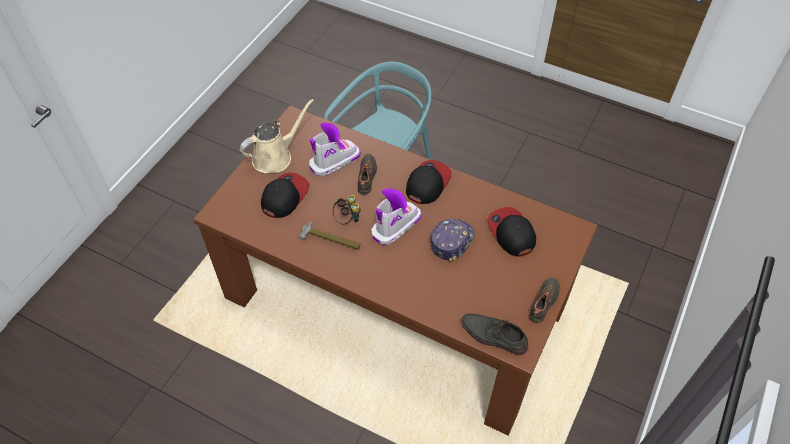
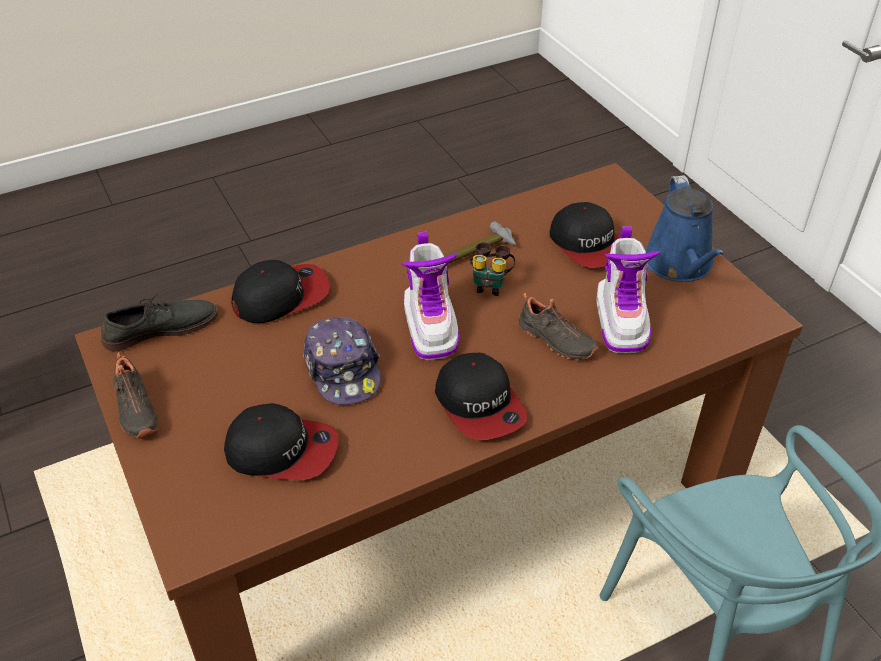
camera: 125 degrees right, 10 degrees down
beige watering can [240,99,314,173] -> blue watering can [645,175,724,282]
none -> cap [231,260,330,323]

